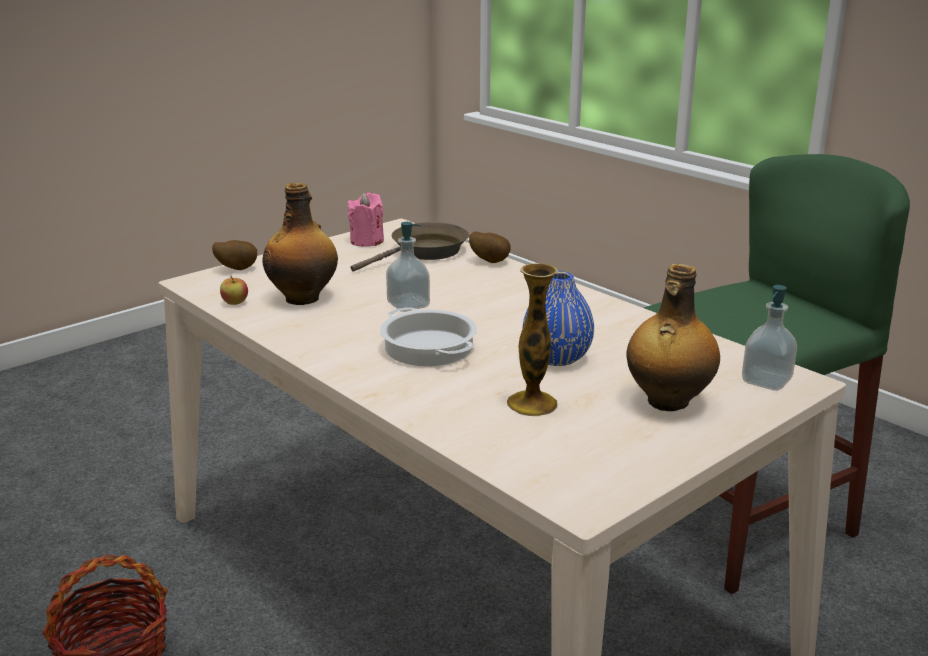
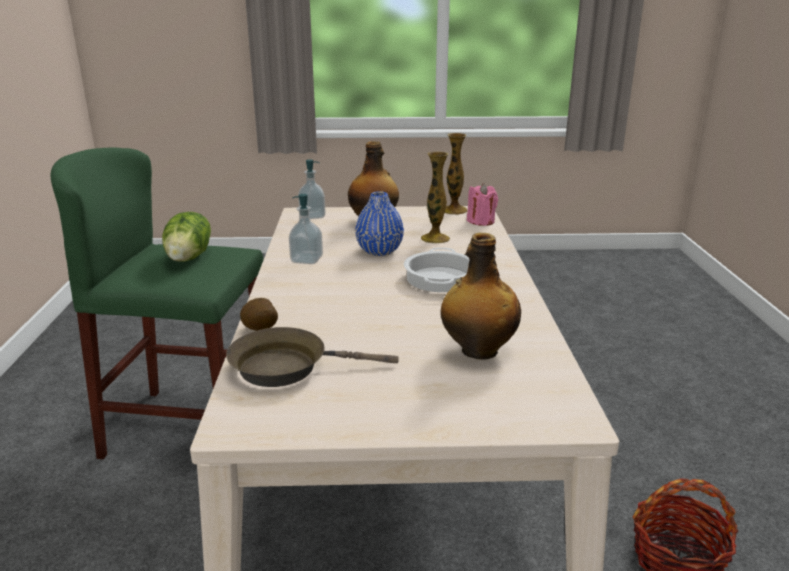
camera: 140 degrees left, 0 degrees up
potato [212,240,257,270] -> none
apple [220,276,248,305] -> none
pink candle [348,193,384,247] -> pink candle moved to [467,183,498,226]
soap dispenser [386,222,430,312] -> soap dispenser moved to [289,194,323,264]
none -> lettuce [162,212,211,262]
none -> vase [445,133,468,215]

